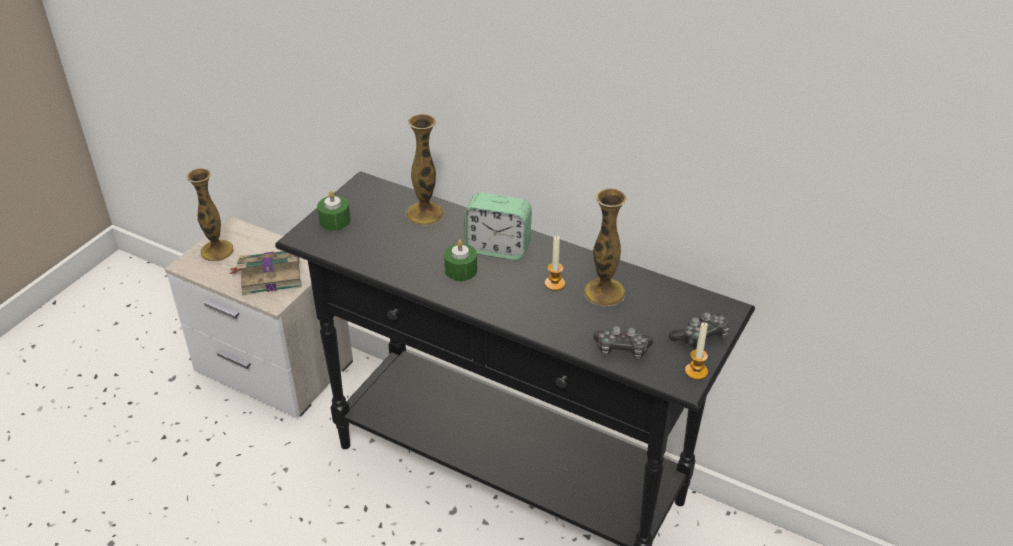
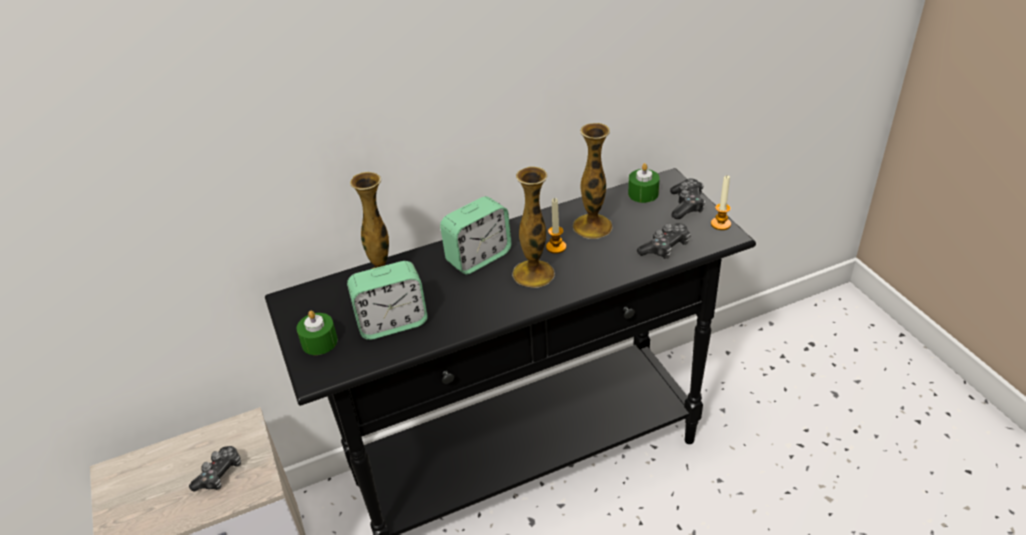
camera: 50 degrees left, 0 degrees up
vase [186,168,234,262] -> vase moved to [512,167,555,288]
book [230,251,302,295] -> game controller [189,446,241,492]
green candle [444,240,477,281] -> green candle moved to [628,163,660,203]
none -> alarm clock [347,261,428,340]

